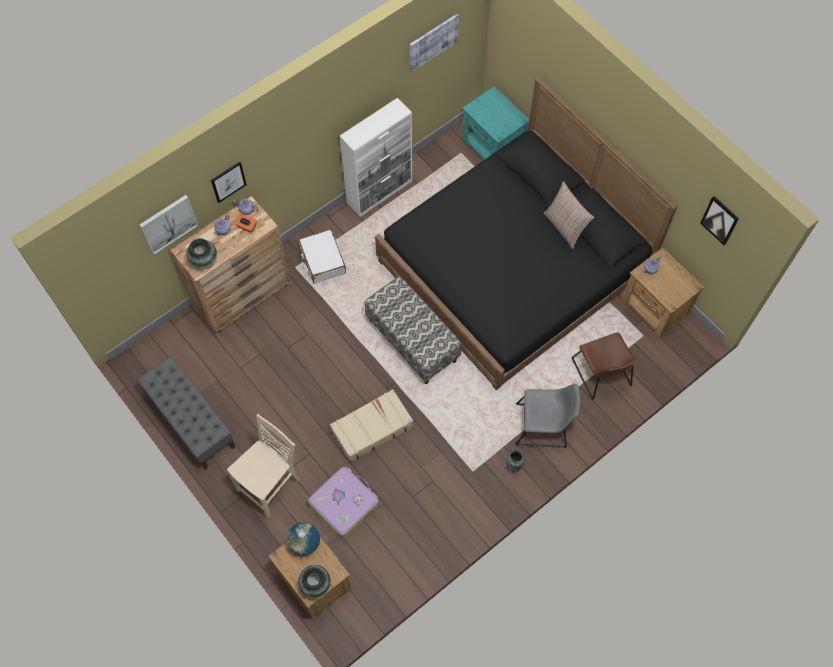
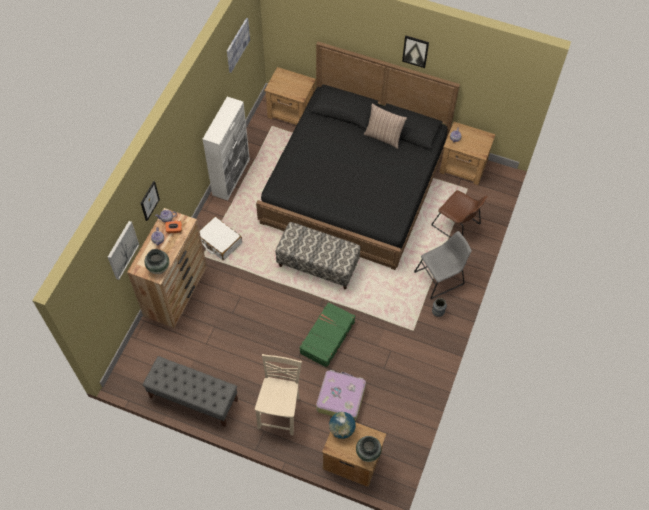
camera: 30 degrees left, 5 degrees down
beige suitcase [330,389,413,463] -> green suitcase [299,302,355,368]
turquoise nightstand [462,86,529,160] -> brown nightstand [264,67,316,125]
picture [700,196,739,245] -> picture moved to [402,35,429,68]

